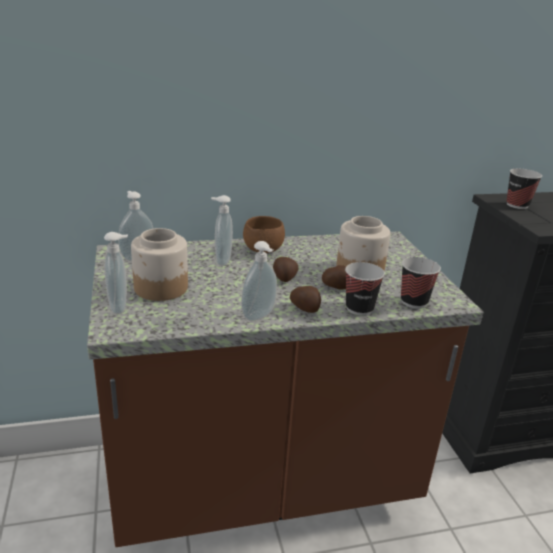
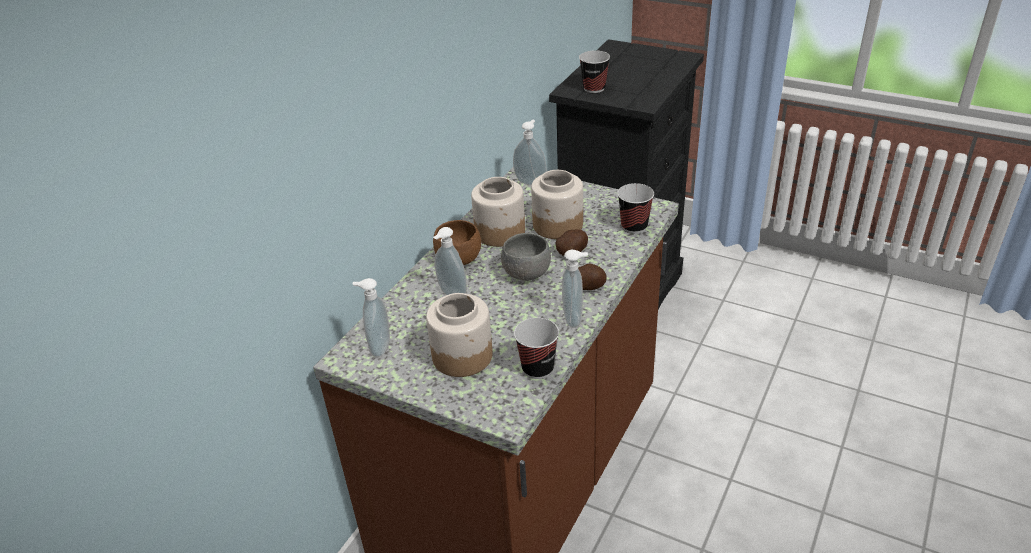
camera: 45 degrees left, 10 degrees up
soap dispenser [104,232,128,314] -> soap dispenser moved to [513,119,546,185]
potato [273,257,298,282] -> grey bowl [501,233,551,281]
cup [345,262,385,315] -> cup moved to [514,318,559,379]
none -> jar [471,177,525,247]

